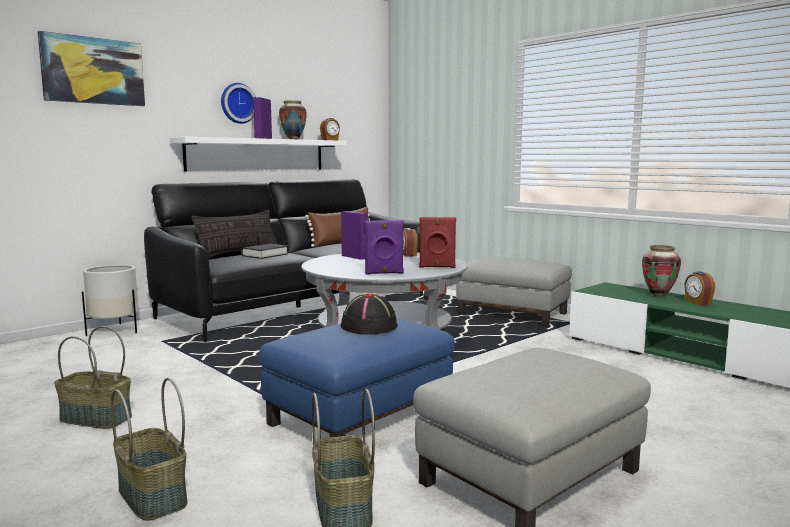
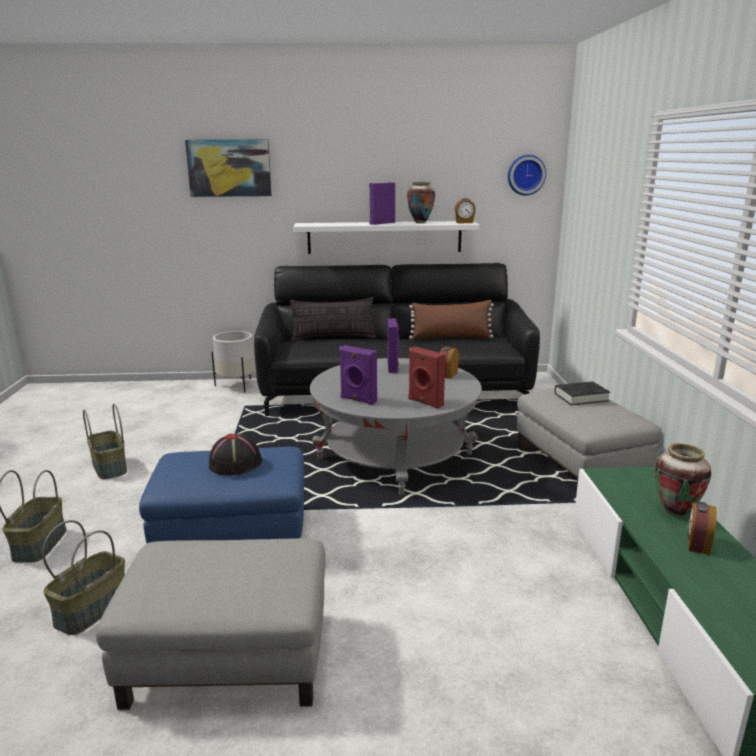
camera: 40 degrees right, 10 degrees up
wall clock [221,83,256,124] -> wall clock moved to [508,155,546,196]
black book [241,244,288,259] -> black book moved to [555,381,610,405]

